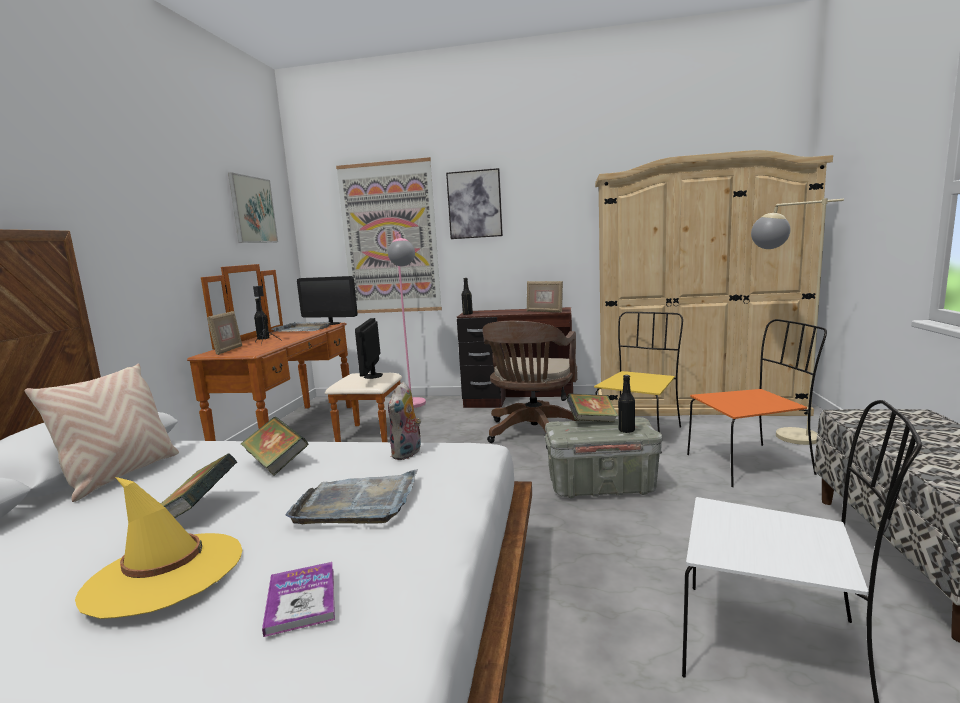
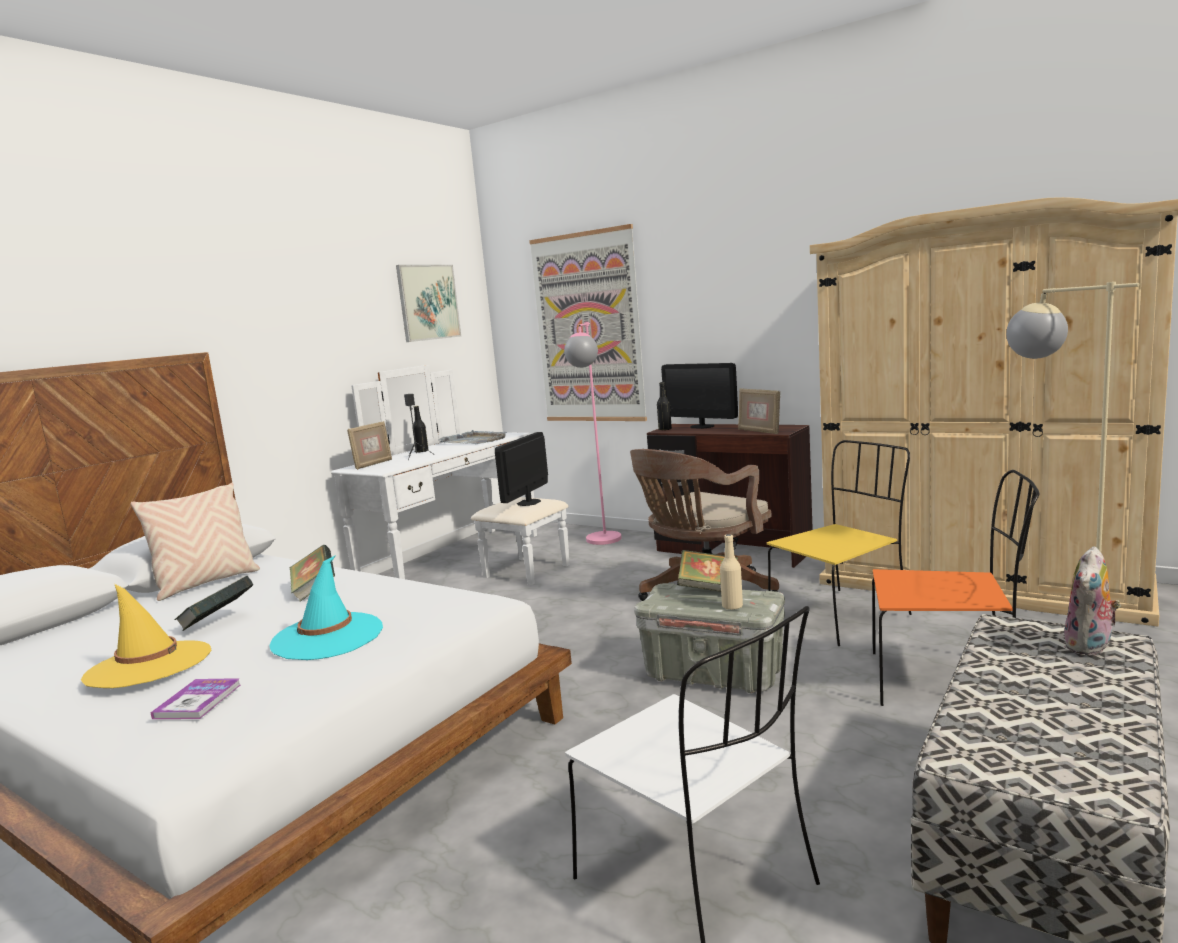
camera: 25 degrees right, 0 degrees up
brown dresser [187,264,402,442] -> white dresser [331,365,569,585]
grey tray [285,469,418,524] -> turquoise hat [269,555,383,660]
monitor [297,276,357,325] -> monitor moved to [661,363,738,429]
plush toy [388,382,421,460] -> plush toy moved to [1064,546,1121,656]
picture [446,168,503,239] -> none
black bottle [618,375,635,433] -> beige bottle [720,534,743,610]

